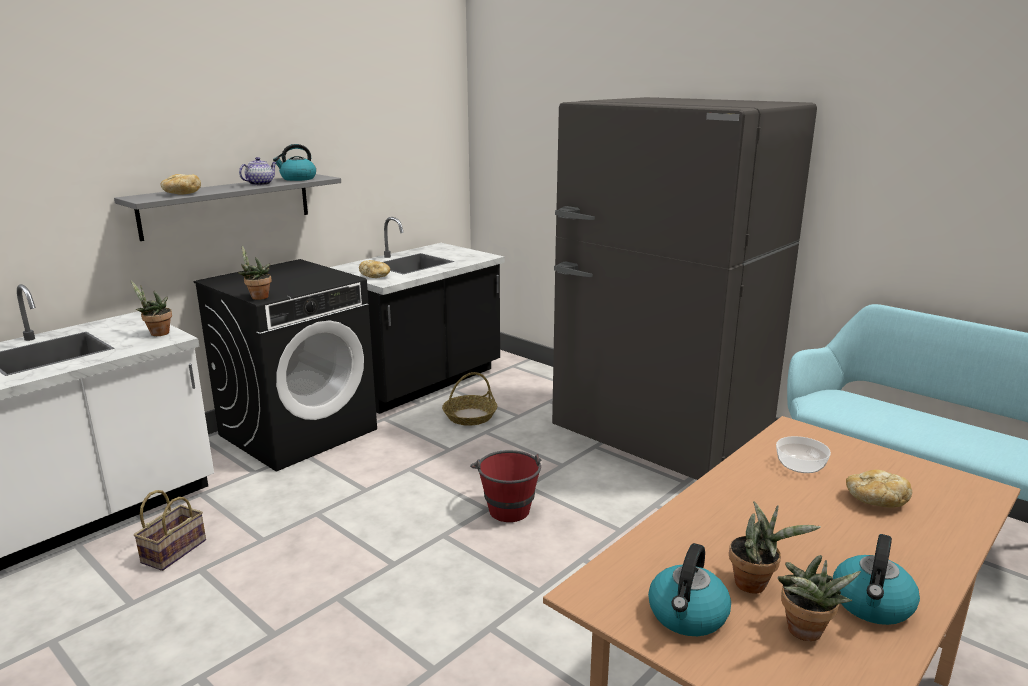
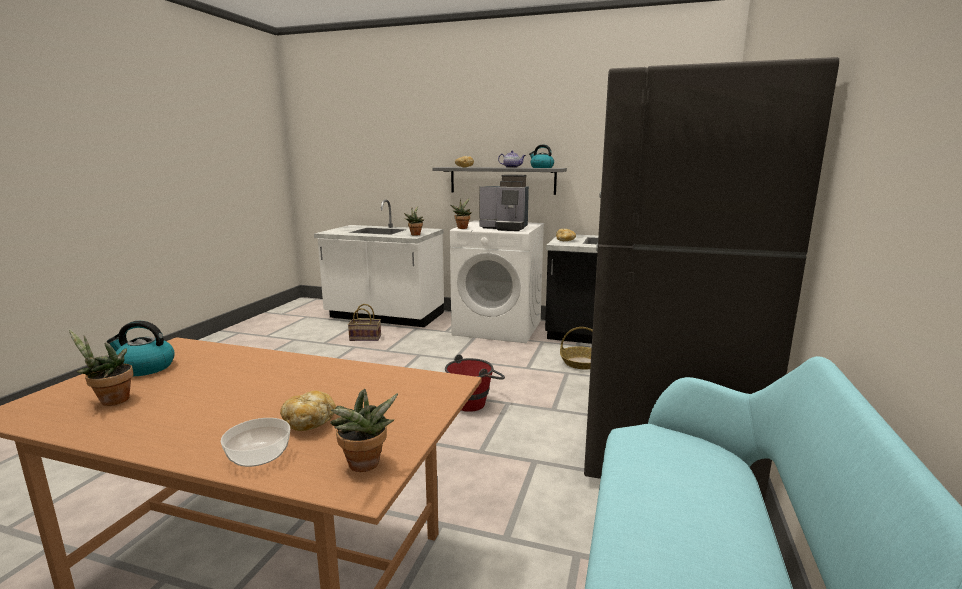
camera: 65 degrees right, 5 degrees down
black washing machine [194,259,377,472] -> white washing machine [450,220,544,343]
potted plant [729,501,821,594] -> potted plant moved to [330,389,398,472]
bowl [776,436,831,473] -> bowl moved to [221,418,290,467]
kettle [833,534,920,625] -> none
none -> coffee machine [479,174,529,231]

